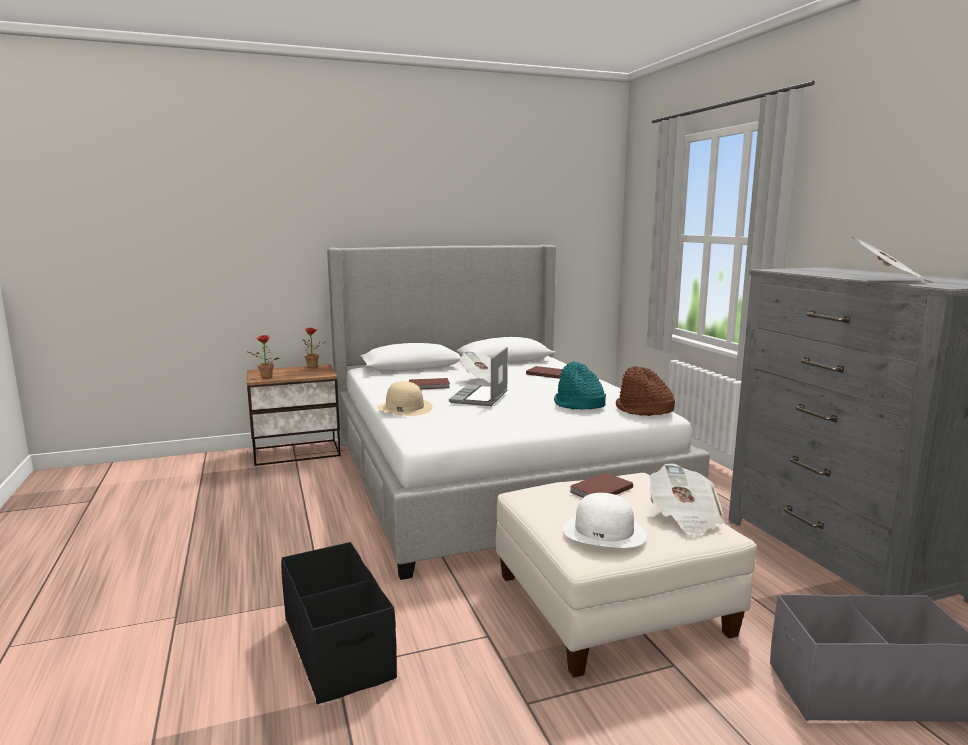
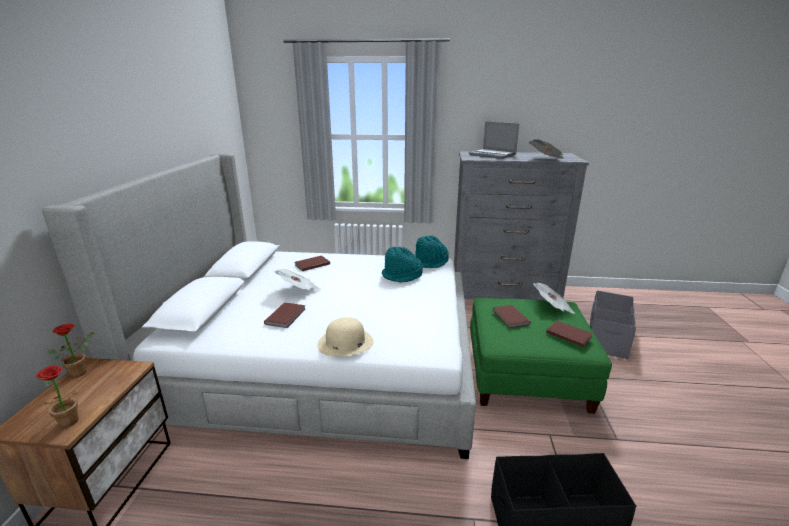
camera: 65 degrees left, 10 degrees up
laptop [449,347,508,406] -> laptop moved to [469,121,519,159]
white ottoman [496,473,757,678] -> green ottoman [470,298,612,414]
white hat [562,493,647,548] -> brown book [546,321,593,347]
brown hat [616,366,675,416] -> turquoise hat [415,235,449,268]

